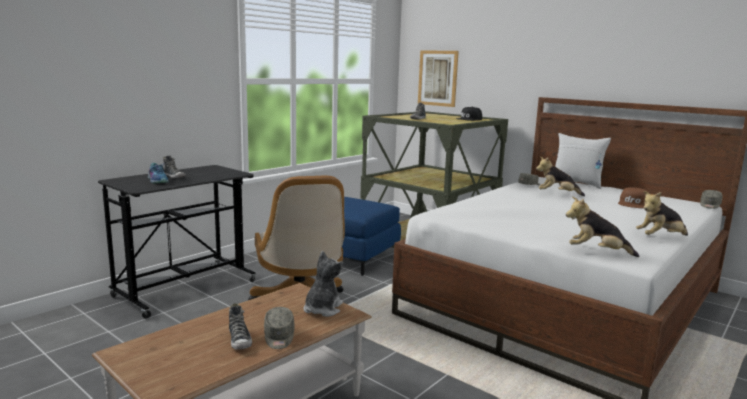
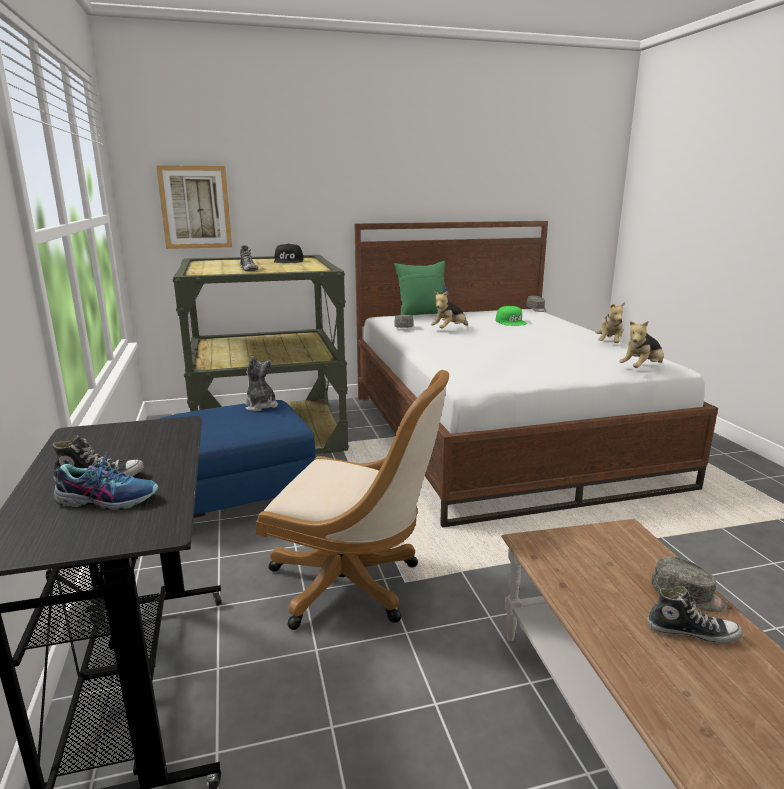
camera: 55 degrees left, 5 degrees up
plush toy [303,251,344,317] -> plush toy moved to [243,356,278,412]
grey pillow [555,133,611,189] -> green pillow [394,261,449,316]
brown cap [618,187,649,208] -> green cap [496,306,528,326]

